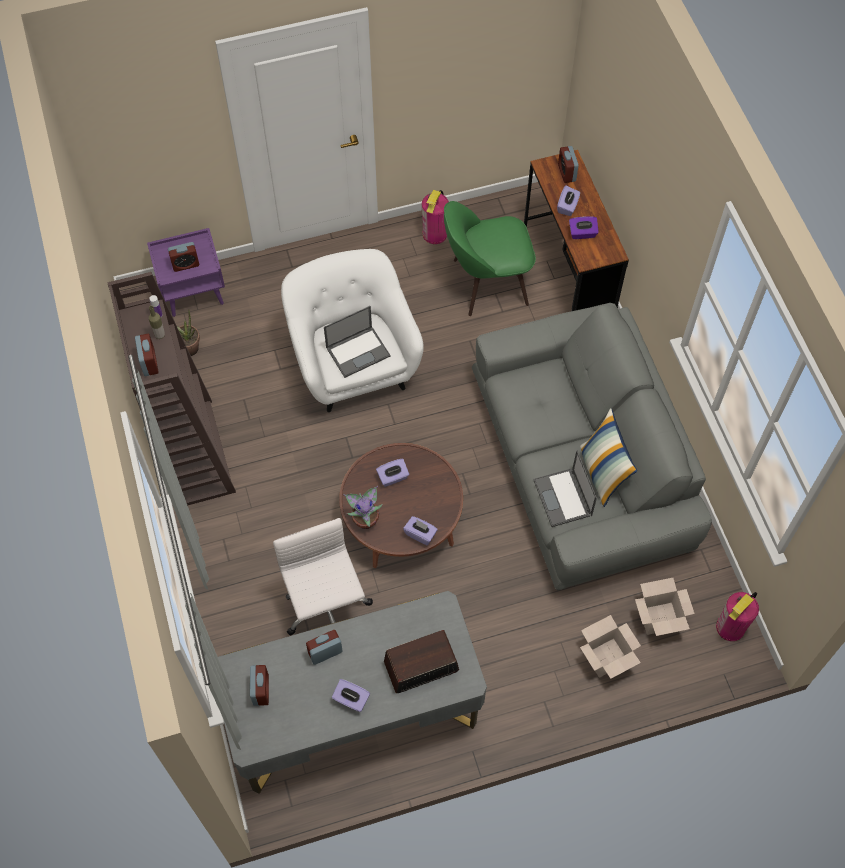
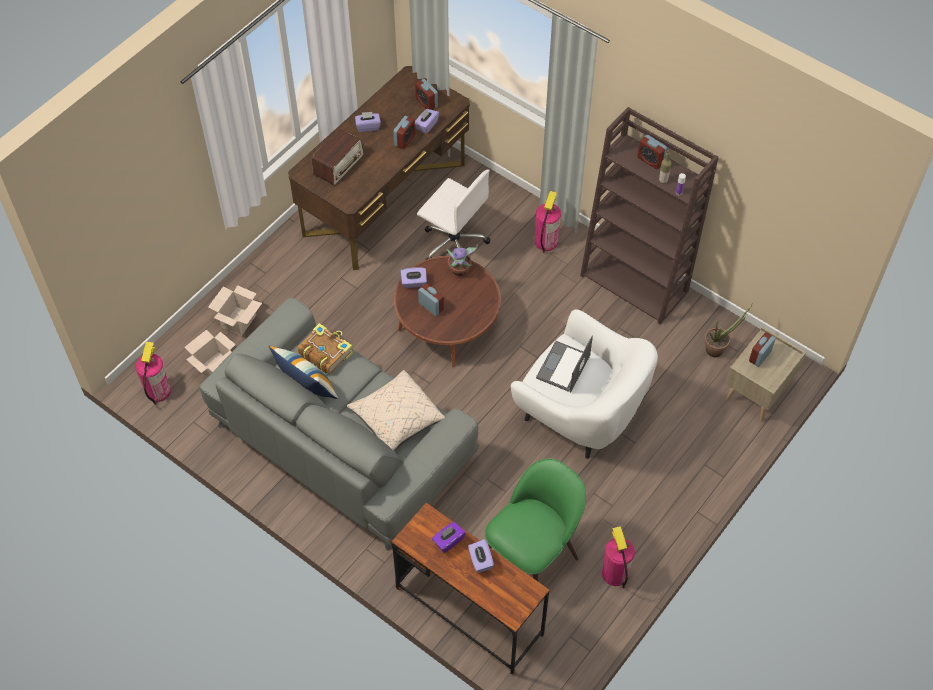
camera: 145 degrees right, 5 degrees down
purple nightstand [147,228,225,317] -> beige nightstand [725,326,806,422]
grey desk [218,591,487,794] -> brown desk [288,66,470,270]
purple tissue box [376,459,409,487] -> purple tissue box moved to [415,109,439,134]
laptop [533,451,597,527] -> book [298,323,353,375]
alarm clock [558,146,579,183] -> alarm clock moved to [418,283,444,316]
none -> beige pillow [347,370,445,451]
none -> fire extinguisher [535,191,561,253]

